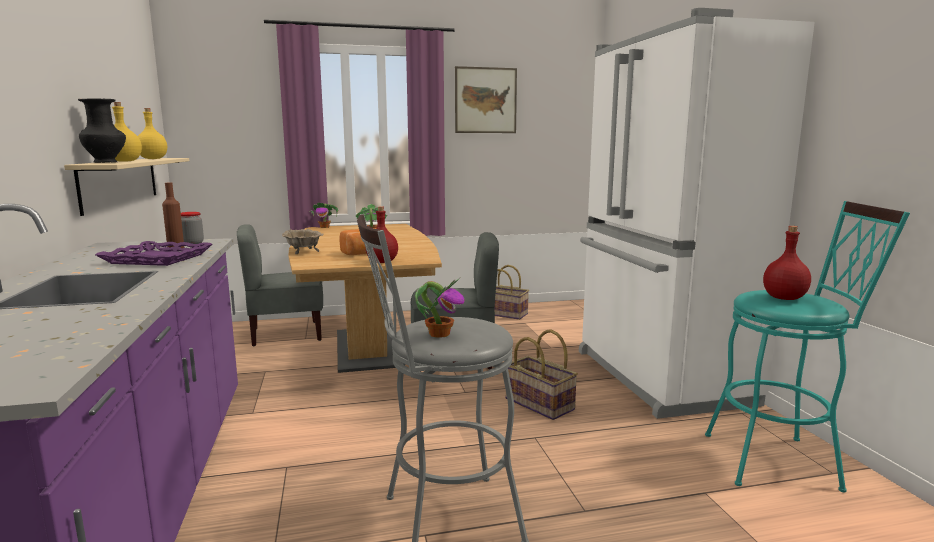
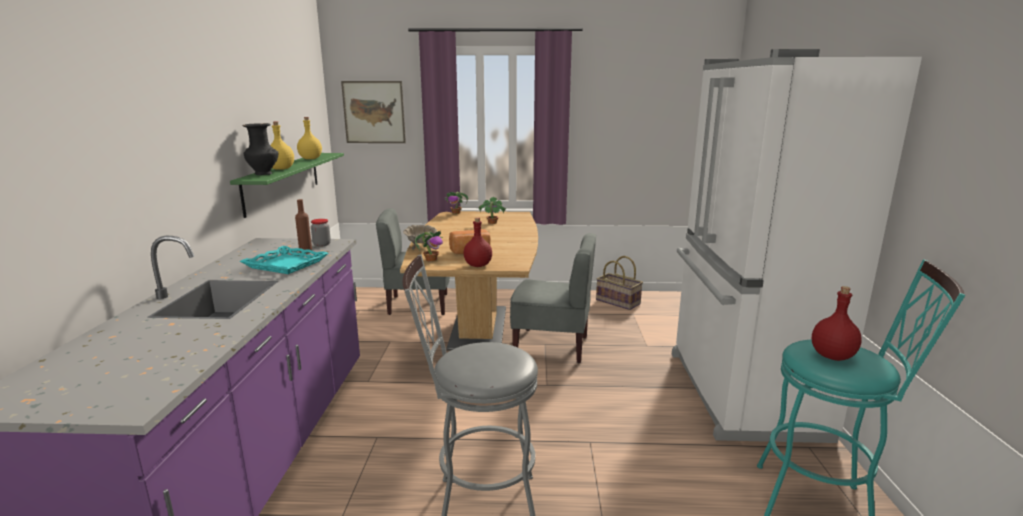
camera: 15 degrees right, 5 degrees up
beige shelf [64,158,190,216] -> green shelf [230,153,344,218]
purple tray [95,241,212,266] -> turquoise tray [240,246,328,274]
potted plant [415,278,465,338] -> potted plant moved to [415,231,443,262]
picture [455,66,517,133] -> picture moved to [341,81,406,143]
basket [506,329,578,420] -> none

